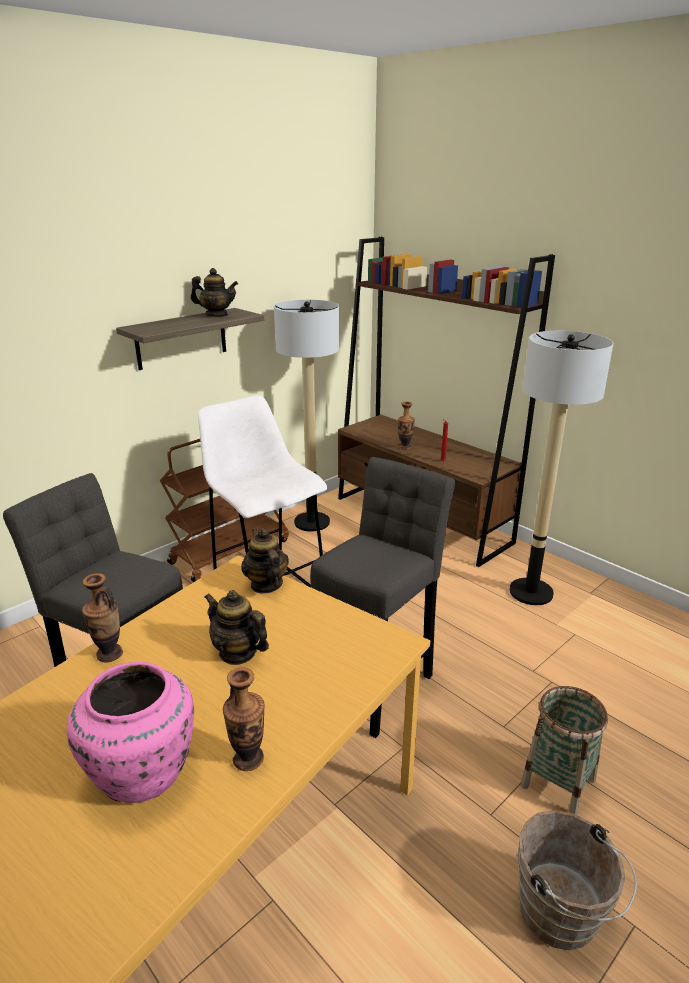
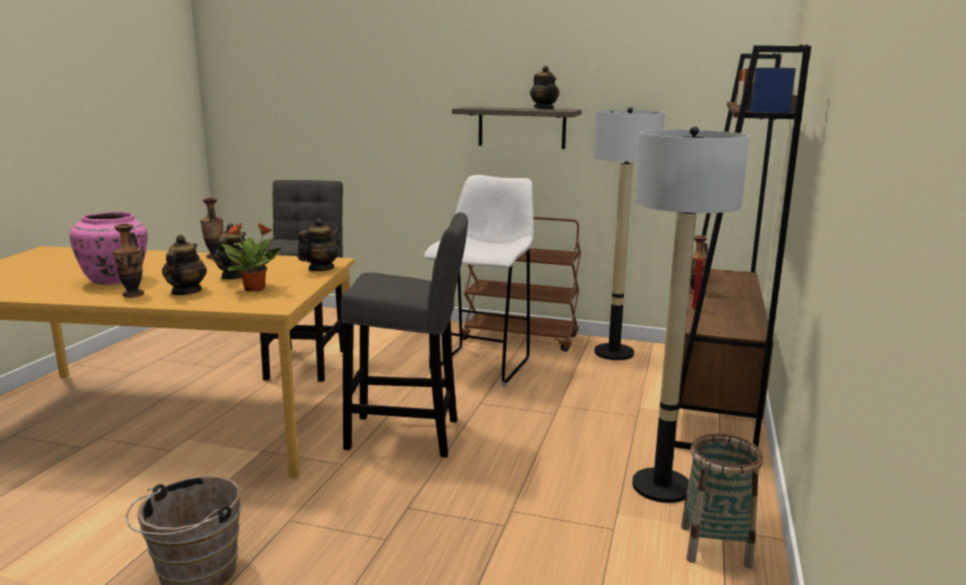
camera: 60 degrees right, 10 degrees down
basket [520,686,608,815] -> basket moved to [681,434,763,569]
none -> teapot [162,235,207,295]
none -> potted plant [221,222,282,291]

